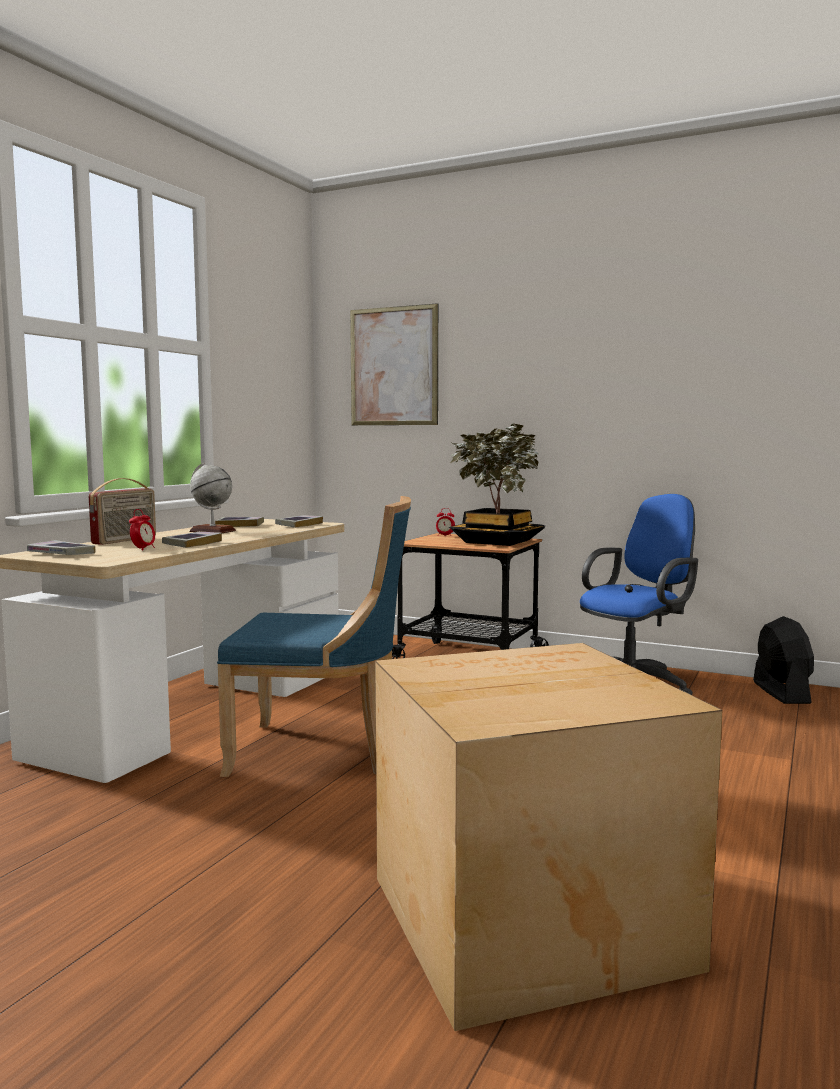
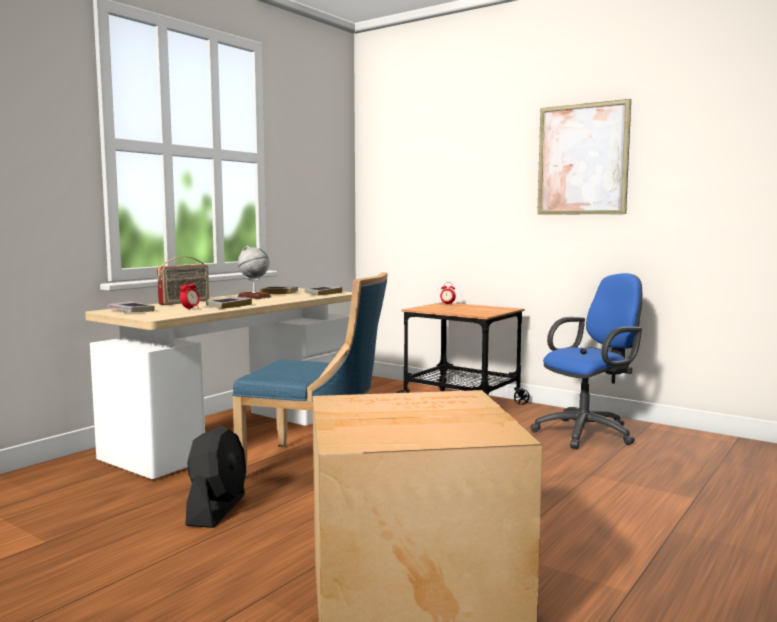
camera: 10 degrees right, 0 degrees up
picture [350,303,438,425] -> picture moved to [537,99,631,215]
potted plant [448,423,545,546] -> none
black fan [753,616,814,704] -> black fan moved to [186,426,246,528]

